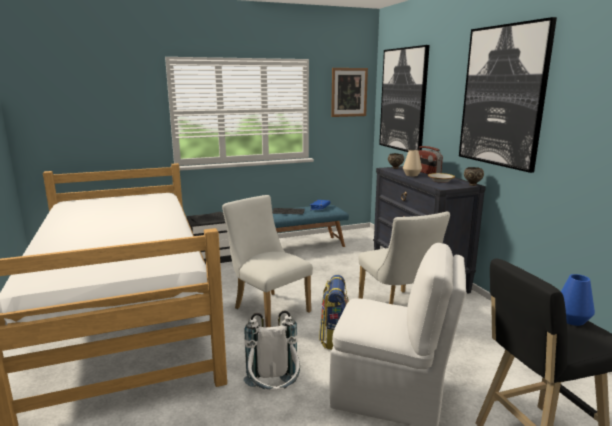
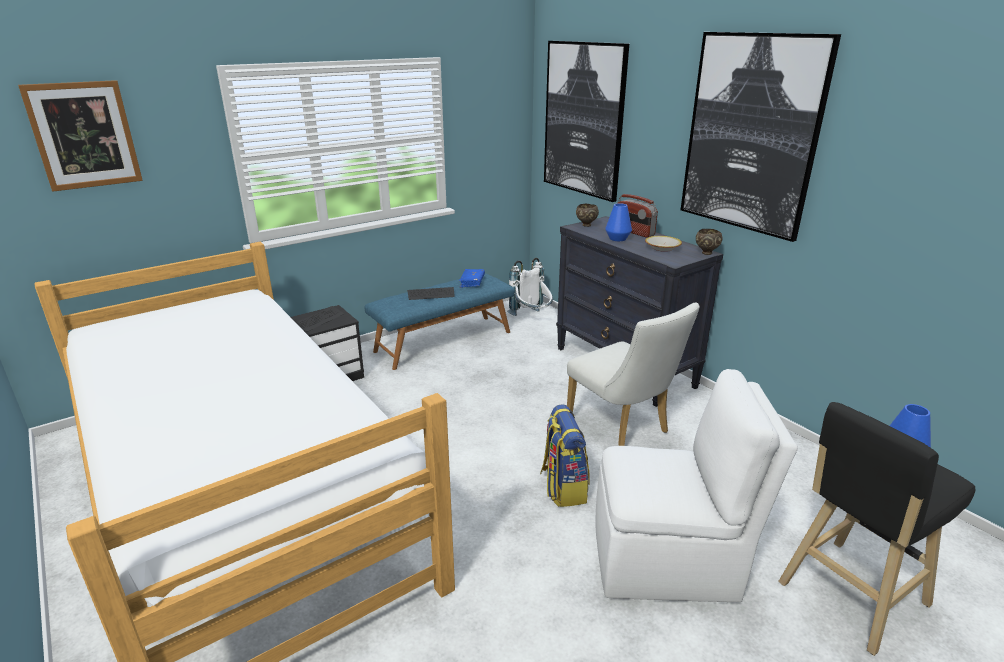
camera: 15 degrees left, 10 degrees up
white chair [222,195,313,327] -> none
white backpack [244,310,300,391] -> white backpack moved to [507,258,553,316]
picture [331,68,368,117] -> picture moved to [18,80,143,192]
beige vase [403,150,422,176] -> blue vase [605,203,632,241]

